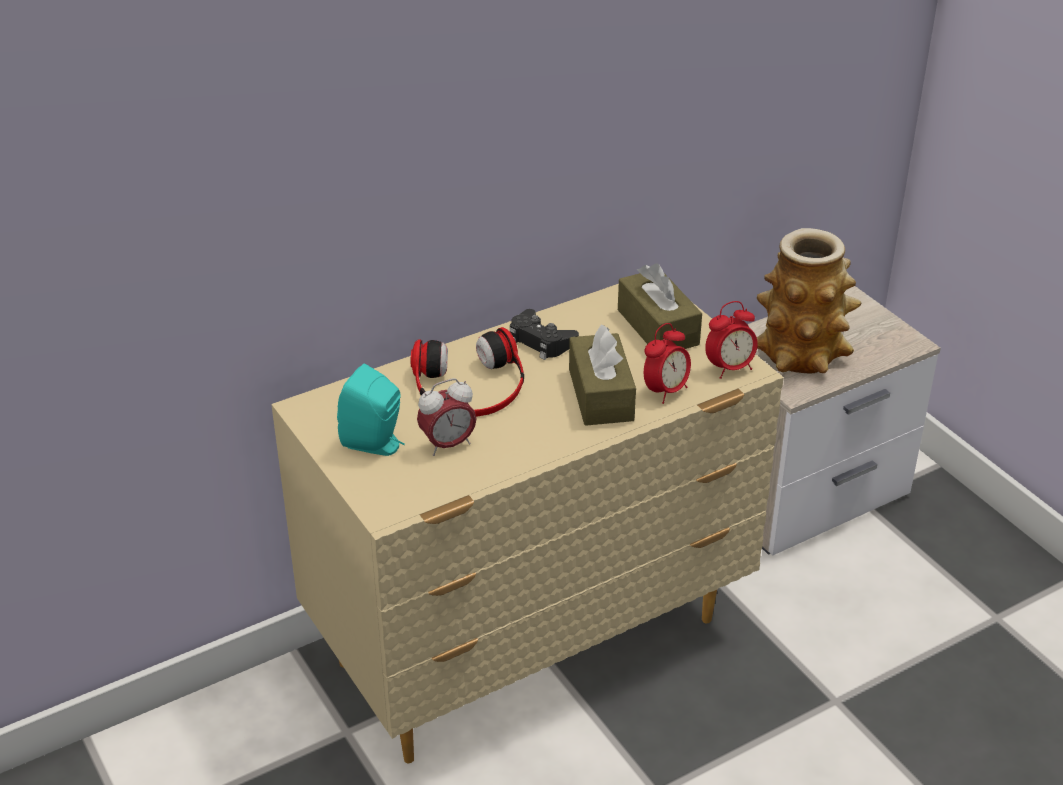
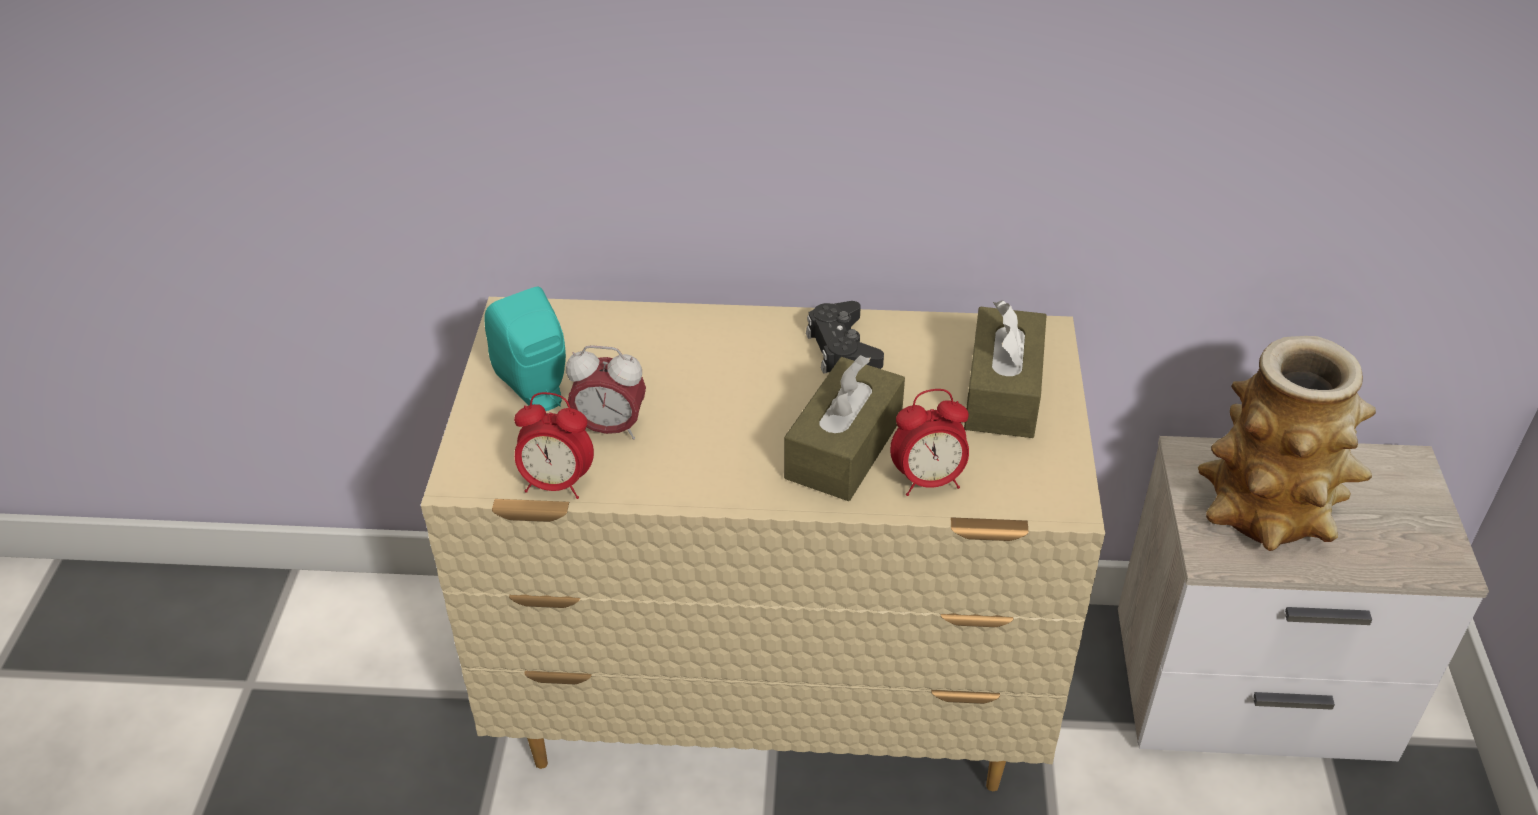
camera: 35 degrees right, 5 degrees up
headphones [411,327,524,417] -> none
alarm clock [705,301,758,379] -> alarm clock moved to [514,392,594,499]

